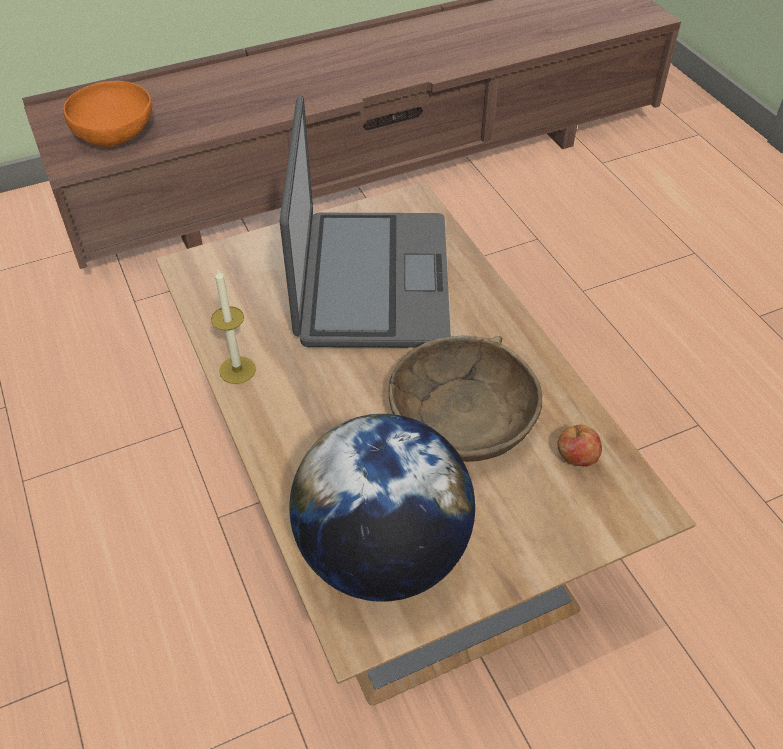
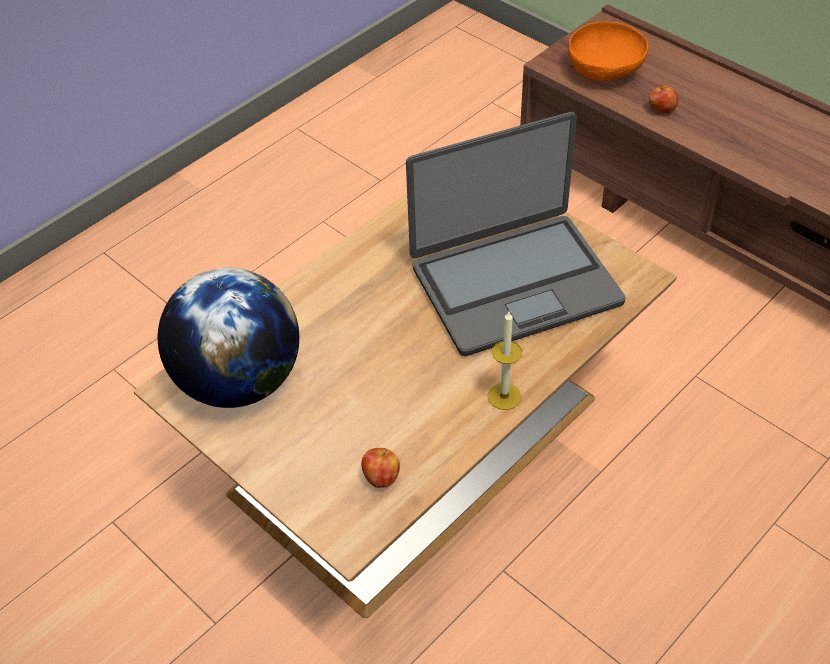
camera: 70 degrees right, 0 degrees up
candle [211,269,256,384] -> candle moved to [487,312,522,410]
brown bowl [389,335,542,462] -> none
none -> apple [649,84,678,113]

